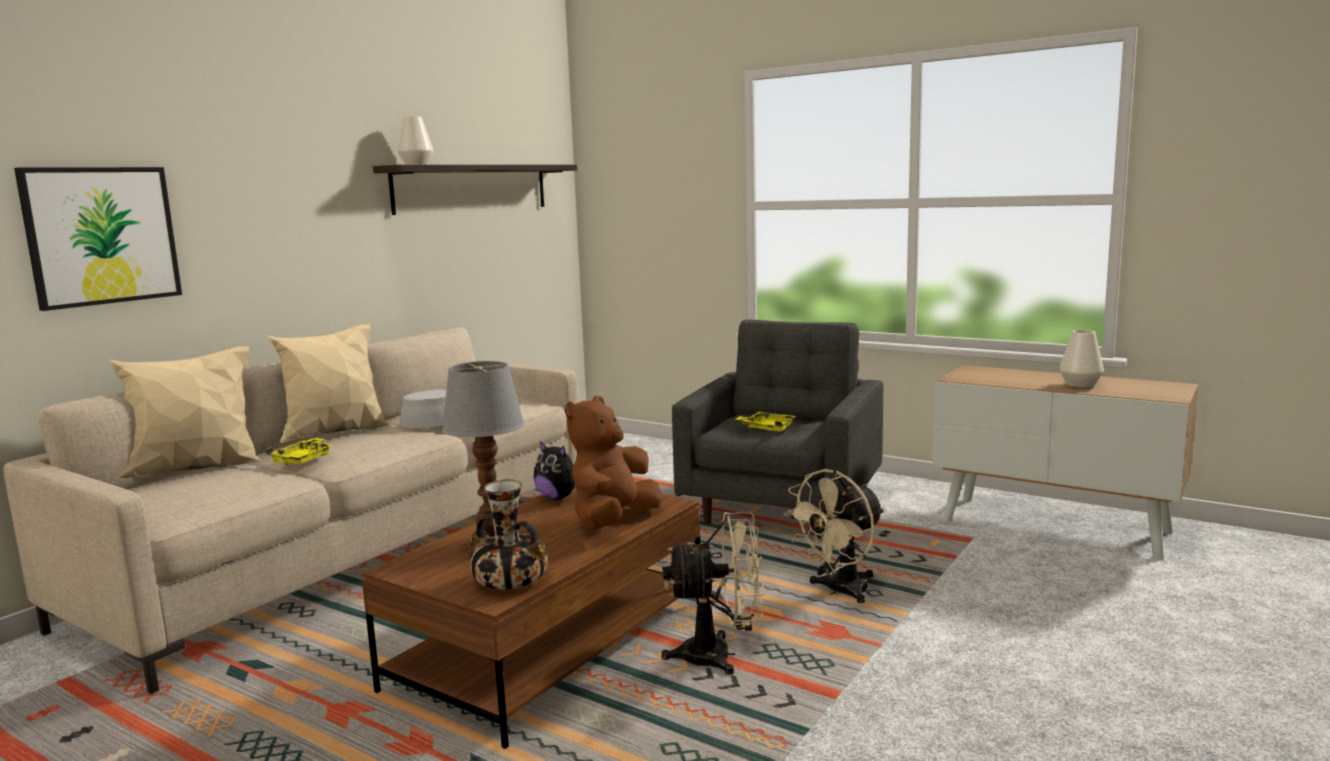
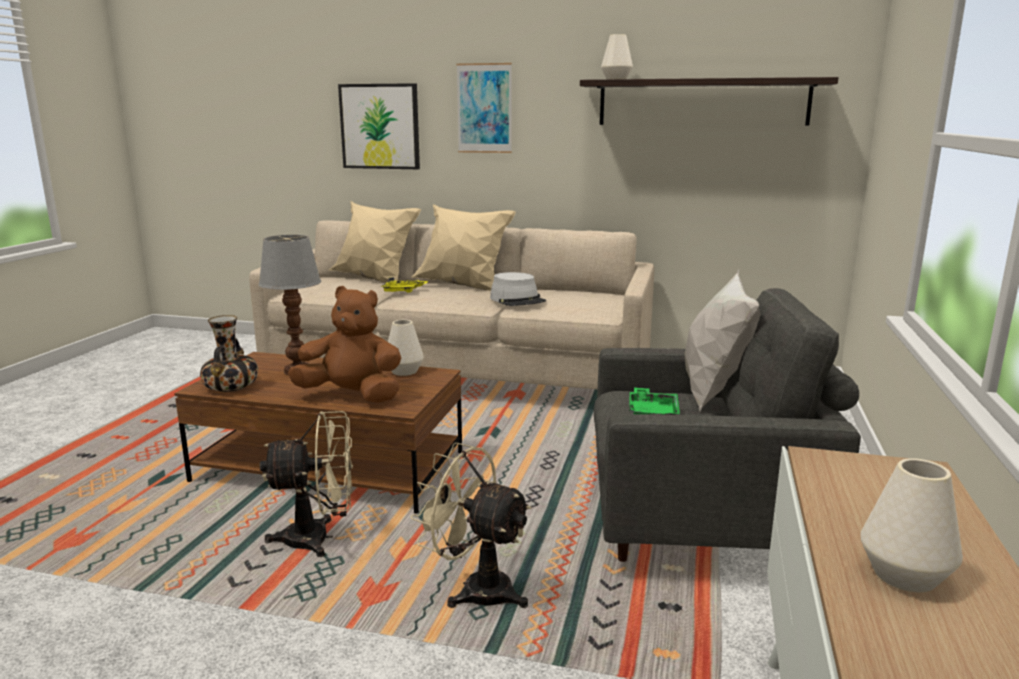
camera: 70 degrees right, 5 degrees up
plush toy [534,441,576,500] -> white vase [388,320,424,376]
beige fan [661,512,764,675] -> beige fan turned 75 degrees counterclockwise [260,411,353,557]
yellow tray [736,412,796,432] -> green tray [629,387,680,415]
none -> picture [457,63,512,153]
none -> white pillow [685,270,761,413]

